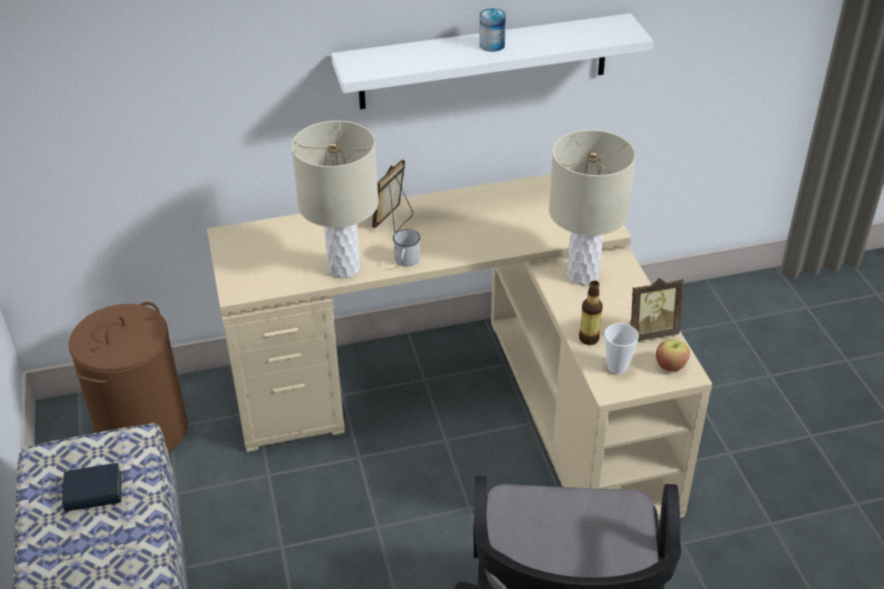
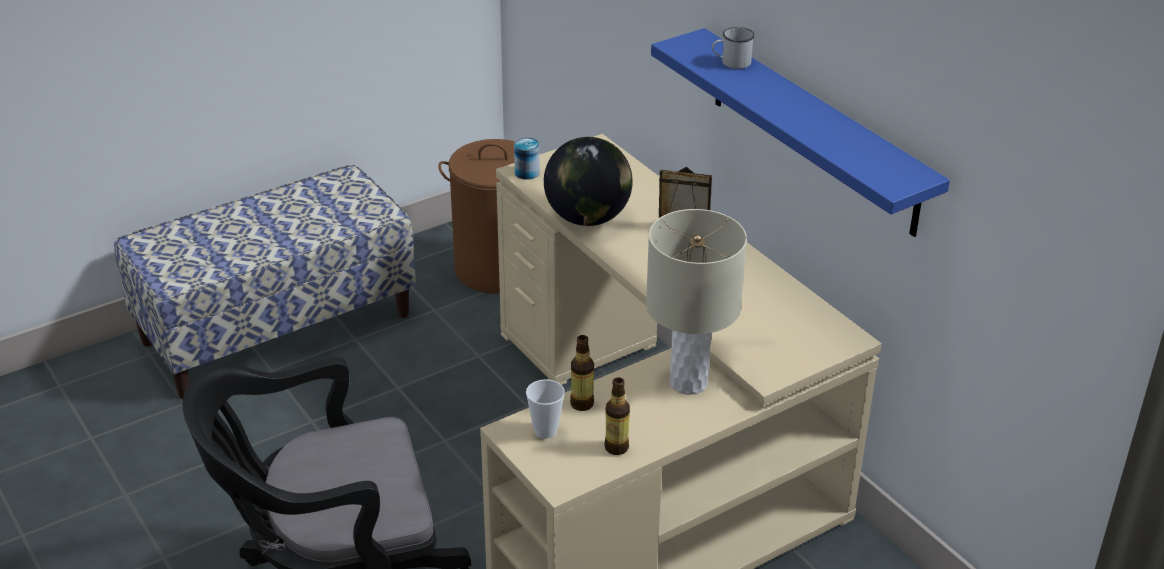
camera: 70 degrees right, 5 degrees down
book [62,463,121,512] -> none
beige table lamp [291,121,379,279] -> globe [544,137,633,226]
white shelf [331,13,653,109] -> blue shelf [651,28,950,237]
white mug [393,229,420,267] -> white mug moved to [712,27,755,69]
can [479,8,506,52] -> can moved to [514,138,540,180]
picture frame [628,278,684,341] -> bottle [604,377,630,455]
apple [656,339,690,372] -> none

